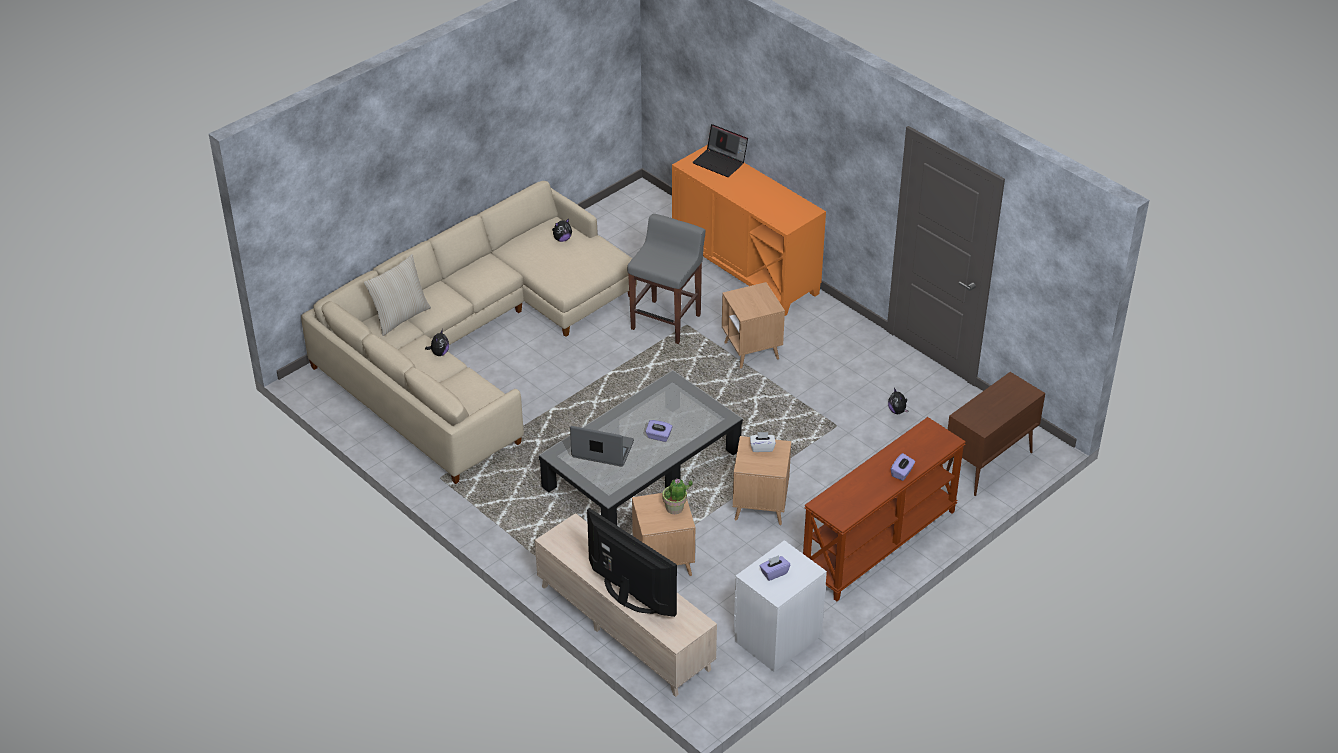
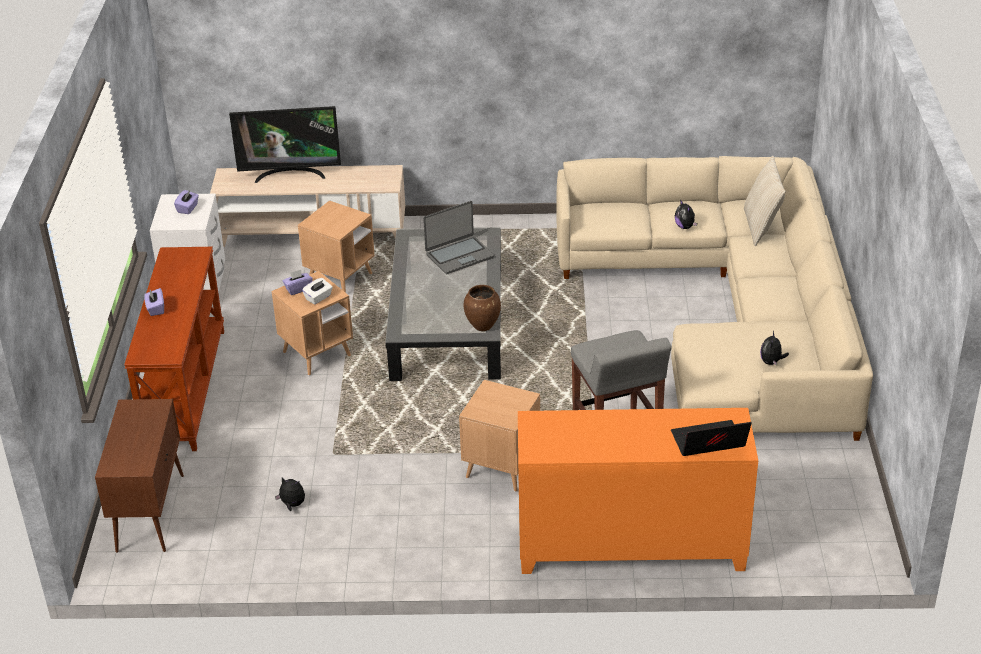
camera: 135 degrees right, 5 degrees down
purple tissue box [645,420,673,442] -> purple tissue box moved to [283,270,312,295]
potted plant [662,478,692,514] -> none
none -> brown vase [463,285,501,331]

